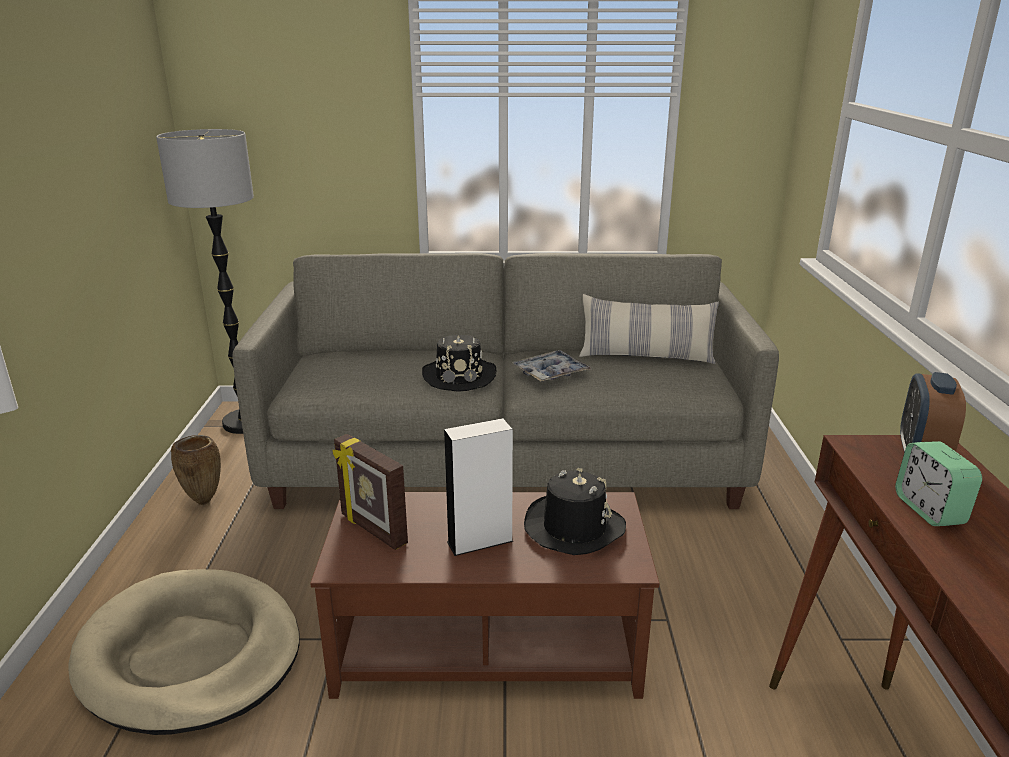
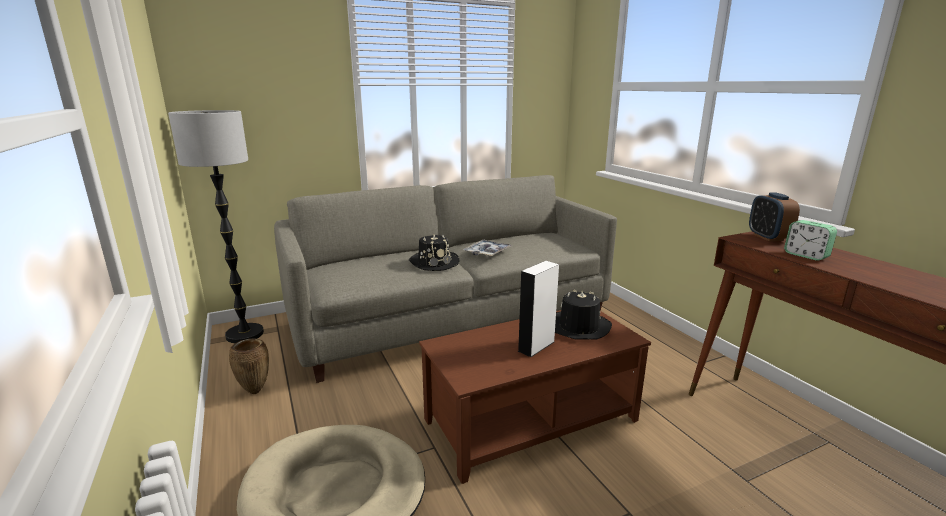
camera: 25 degrees left, 5 degrees down
picture frame [332,434,408,550] -> none
pillow [579,294,719,364] -> none

